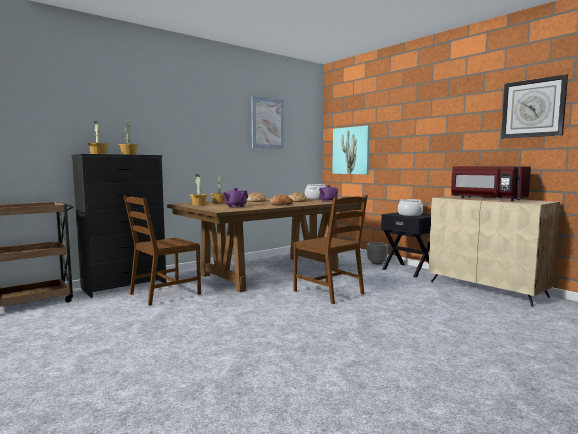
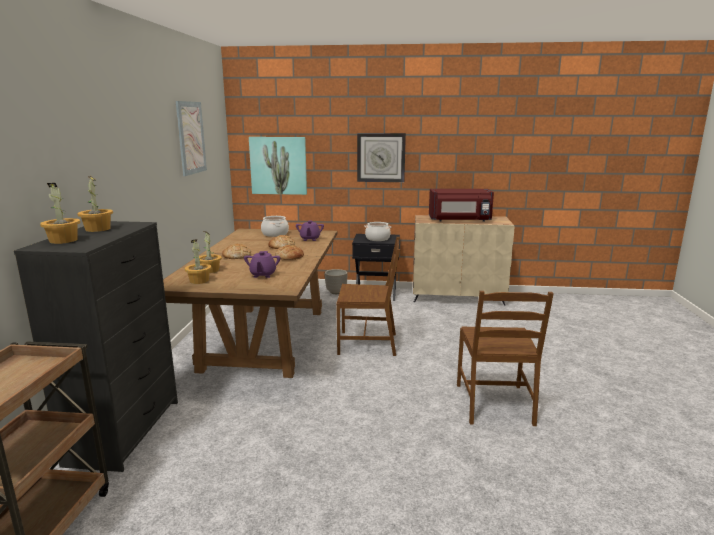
camera: 45 degrees left, 10 degrees up
brown chair [123,195,201,306] -> brown chair moved to [457,291,554,426]
wall clock [501,74,568,138] -> wall clock moved to [357,133,406,182]

